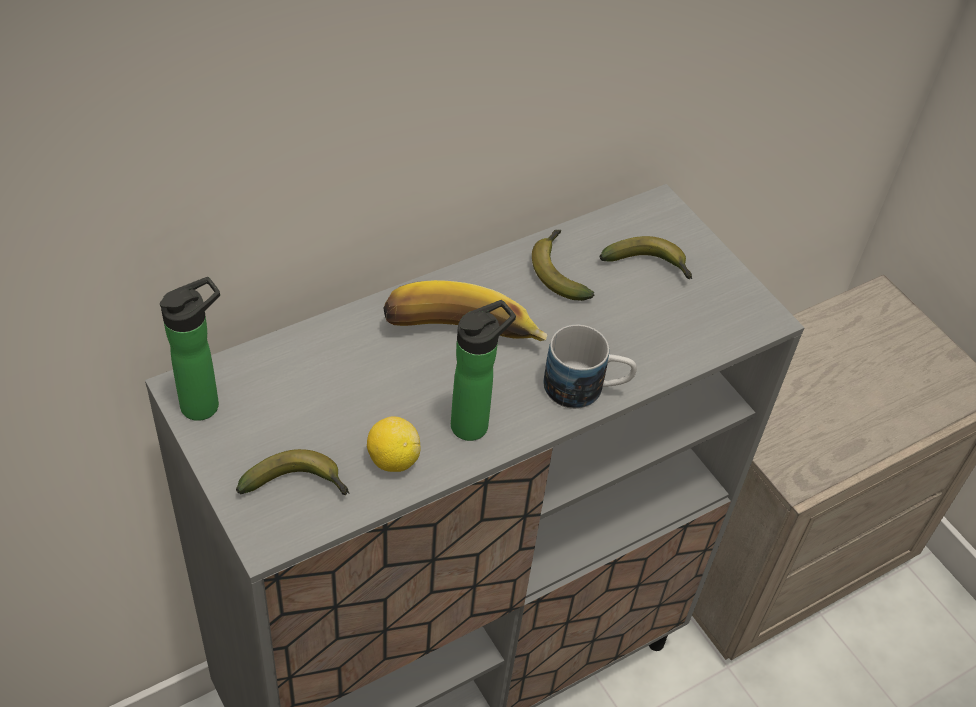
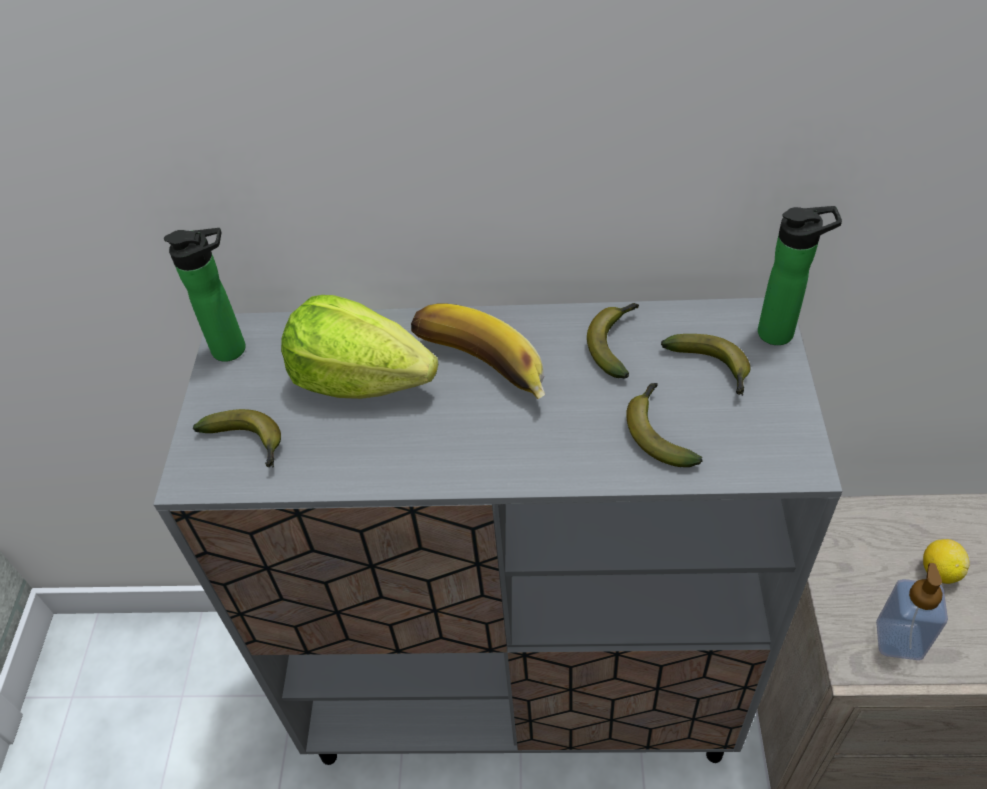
camera: 40 degrees right, 0 degrees up
lemon [367,417,421,472] -> lemon moved to [923,539,970,584]
bottle [451,300,516,441] -> bottle moved to [758,206,842,345]
mug [543,325,637,409] -> none
none -> lettuce [281,295,438,399]
none -> banana [626,383,703,467]
none -> soap dispenser [876,563,948,660]

